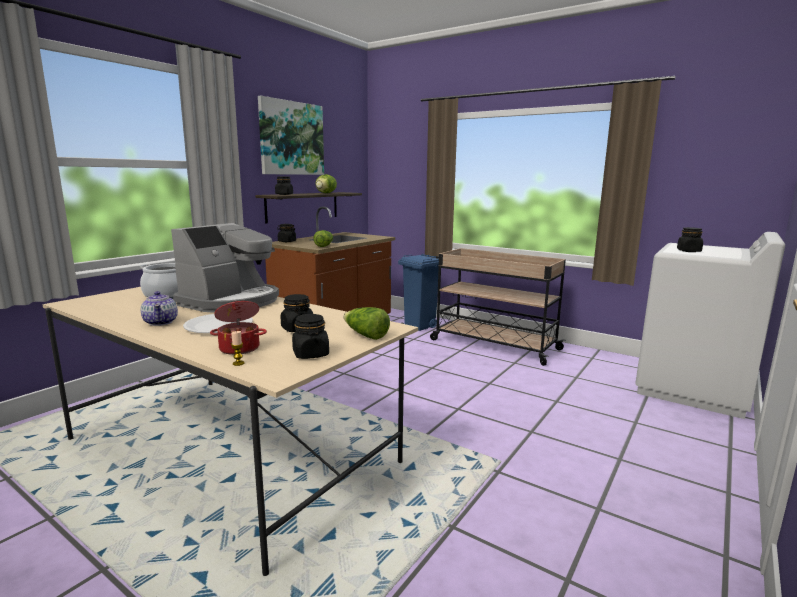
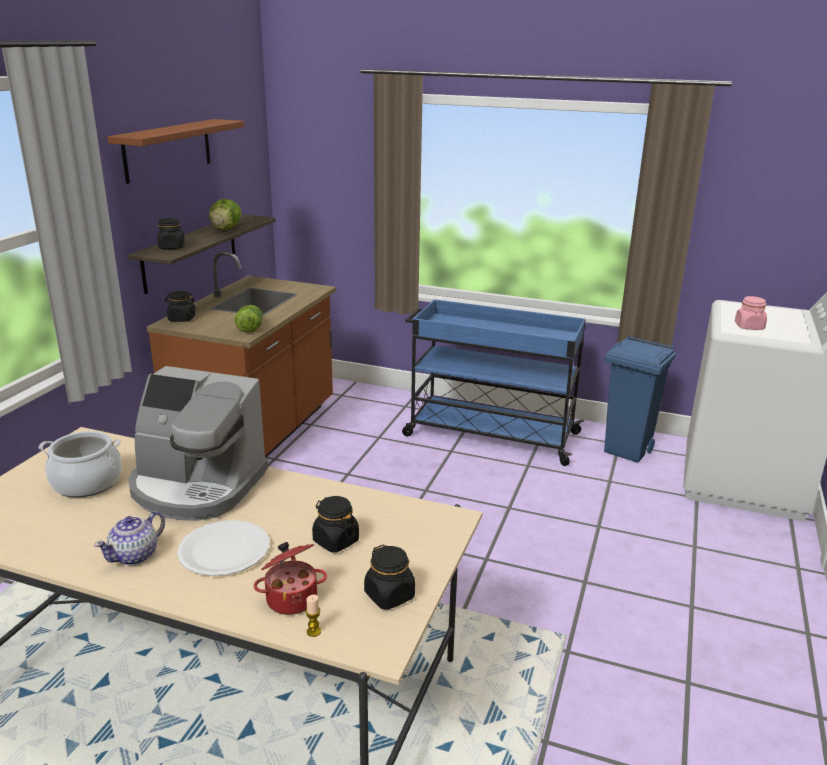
camera: 15 degrees left, 10 degrees up
teapot [141,291,178,326] -> teapot turned 75 degrees clockwise [94,511,165,565]
coffee machine [171,223,279,313] -> coffee machine turned 90 degrees clockwise [128,366,268,521]
picture [258,96,324,175] -> brown shelf [107,119,244,184]
lettuce [343,307,390,340] -> none
blue trash can [398,254,439,331] -> blue trash can moved to [604,336,676,463]
beige cart [430,248,566,366] -> blue cart [402,299,586,466]
black jar [677,227,703,252] -> pink jar [735,296,767,330]

